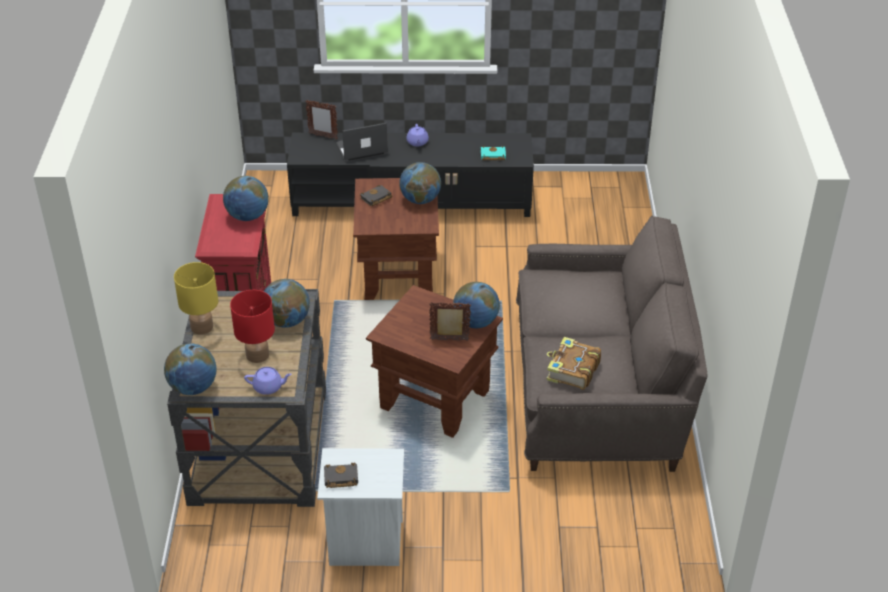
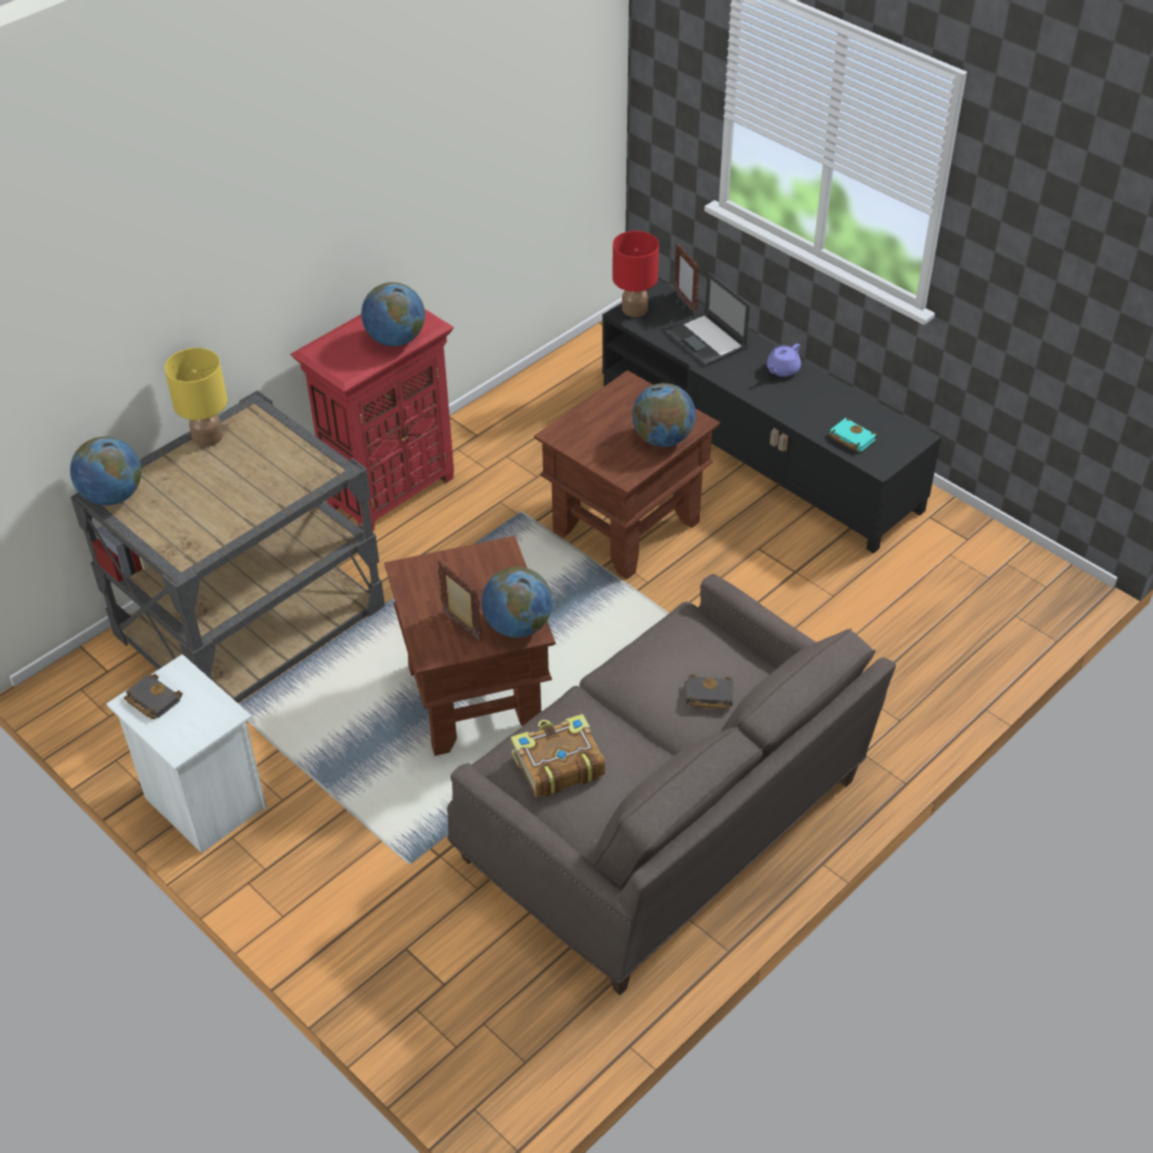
camera: 45 degrees right, 5 degrees up
red table lamp [230,290,275,363] -> red table lamp moved to [612,231,659,317]
purple teapot [244,367,292,395] -> none
globe [264,279,310,328] -> none
laptop [335,123,388,162] -> laptop turned 150 degrees counterclockwise [665,272,750,367]
black book [360,185,392,206] -> black book moved to [686,674,734,709]

